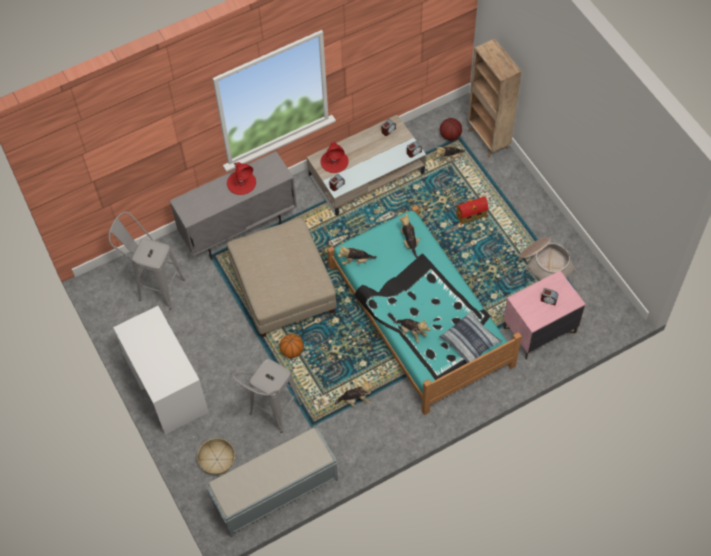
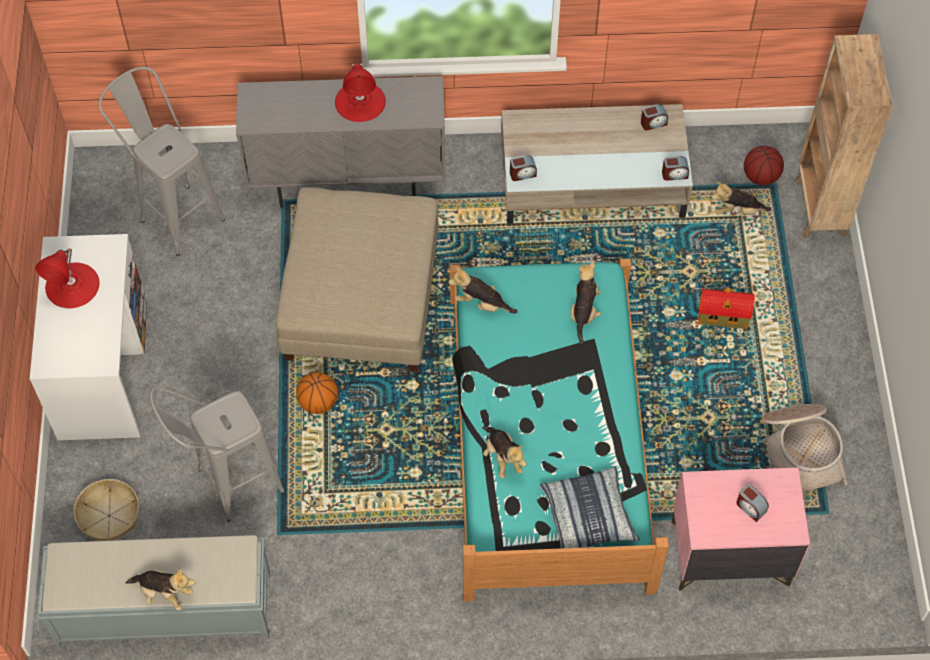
camera: 25 degrees right, 0 degrees up
red table lamp [320,141,349,173] -> red table lamp moved to [35,249,100,308]
plush toy [335,381,374,407] -> plush toy moved to [126,568,195,611]

